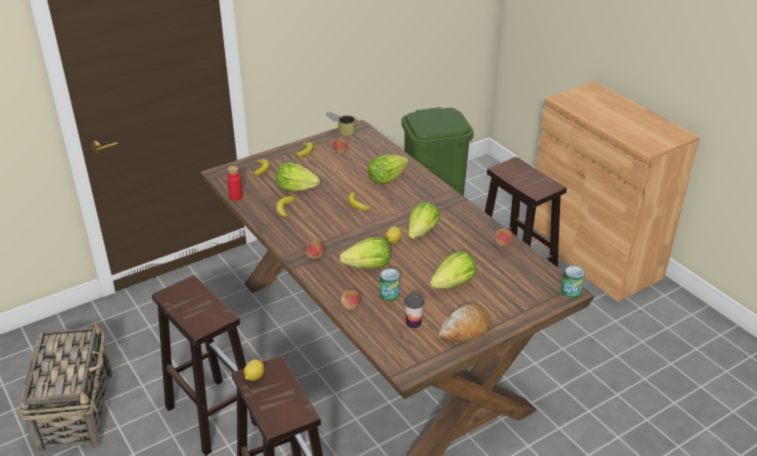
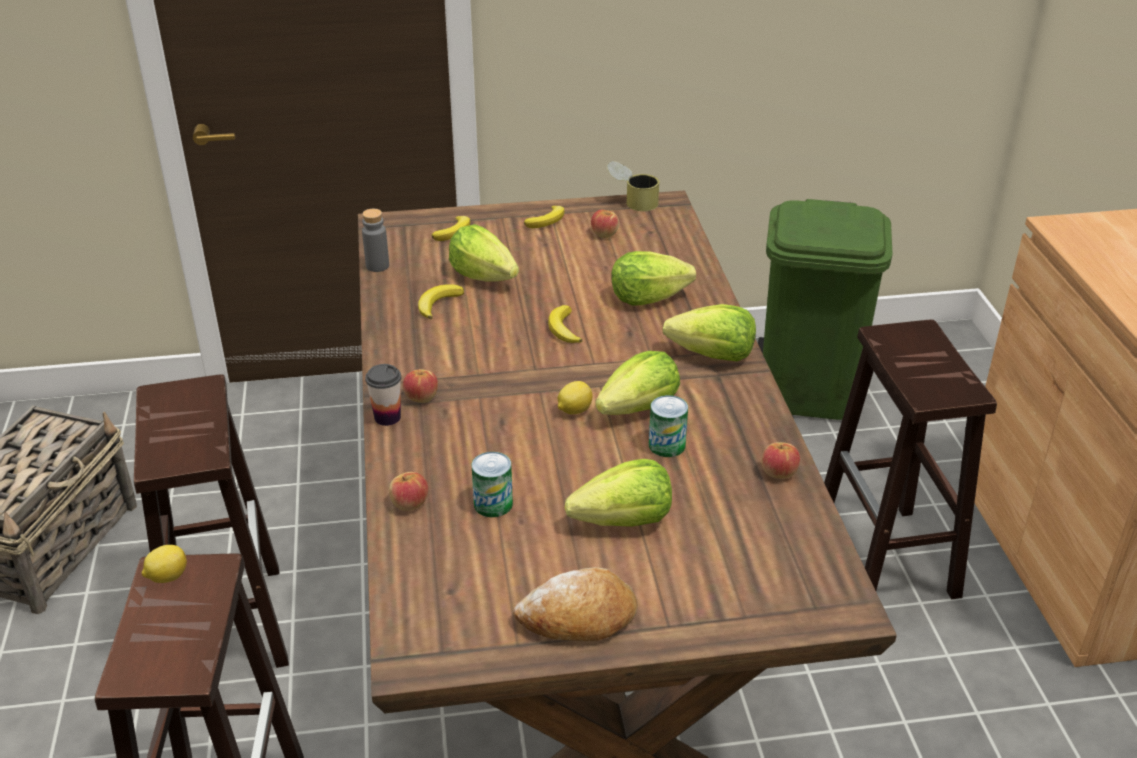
camera: 25 degrees right, 0 degrees up
red bottle [227,166,243,201] -> grey bottle [362,209,389,272]
lettuce [339,237,391,269] -> lettuce moved to [663,304,756,361]
cup [404,294,425,328] -> cup moved to [365,364,401,426]
can [561,265,585,298] -> can moved to [649,395,688,457]

